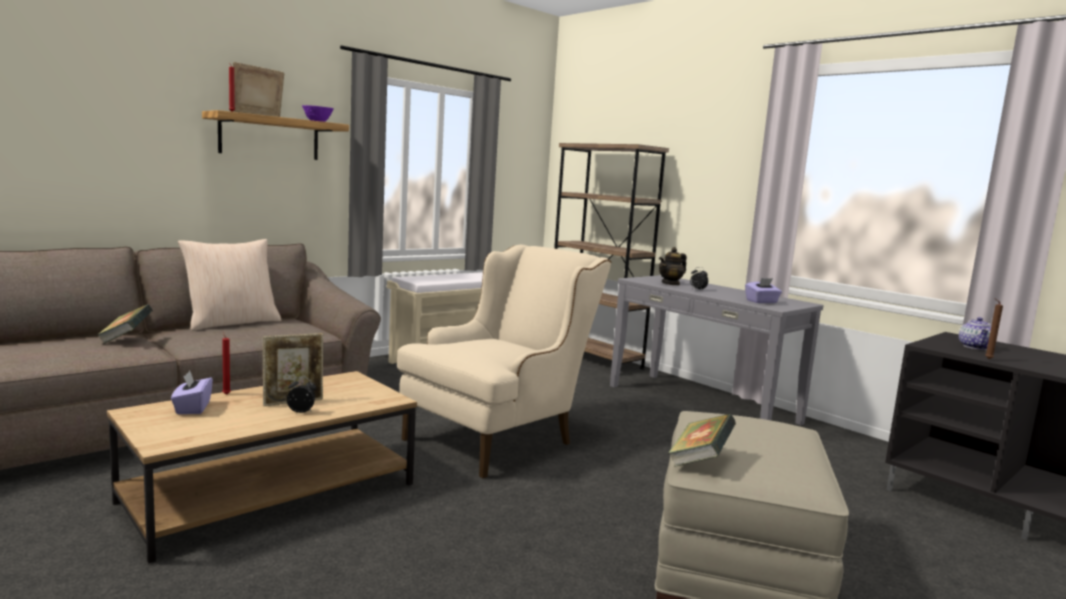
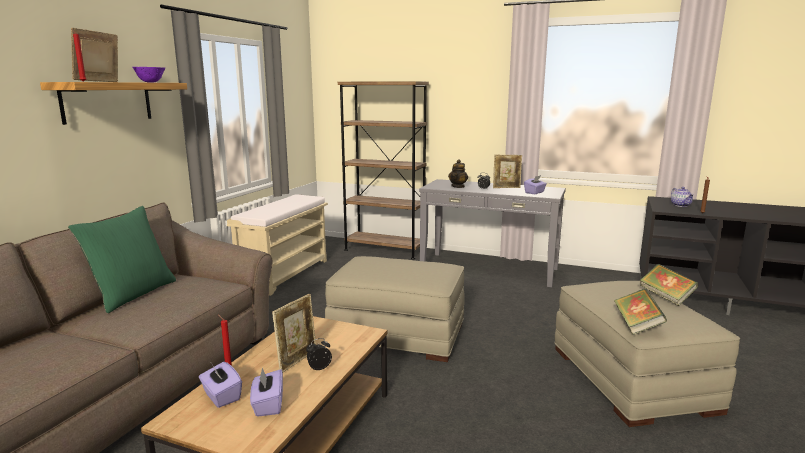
camera: 25 degrees left, 5 degrees up
book [96,304,153,344] -> book moved to [640,264,698,306]
beige pillow [178,239,282,331] -> green pillow [68,206,176,314]
beige armchair [397,245,611,478] -> beige ottoman [325,256,465,362]
none -> purple tissue box [250,368,283,417]
none -> picture frame [493,155,522,188]

